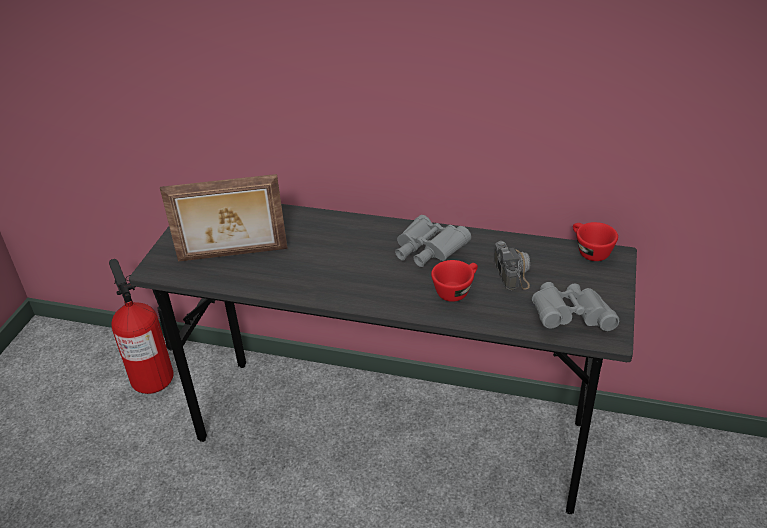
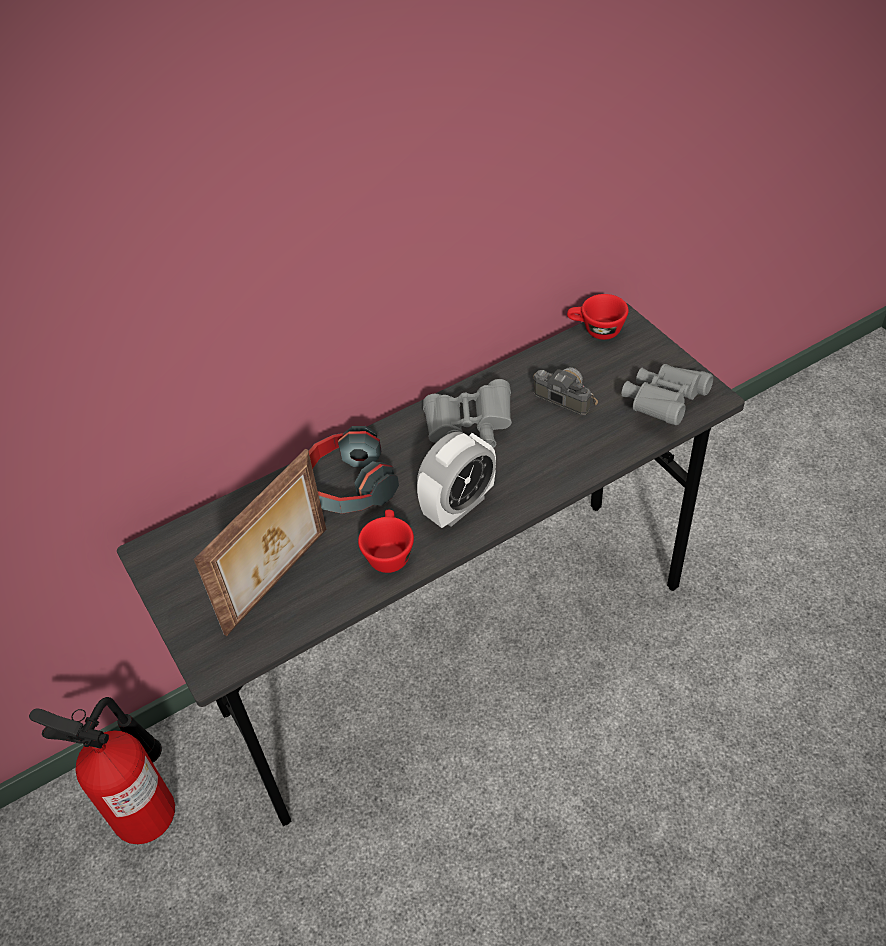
camera: 45 degrees left, 10 degrees up
red cup [431,260,478,302] -> red cup moved to [358,510,414,573]
none -> headphones [309,426,399,514]
none -> alarm clock [417,432,496,528]

